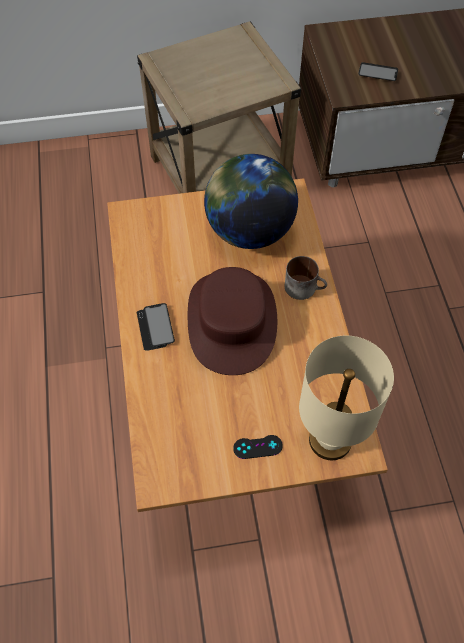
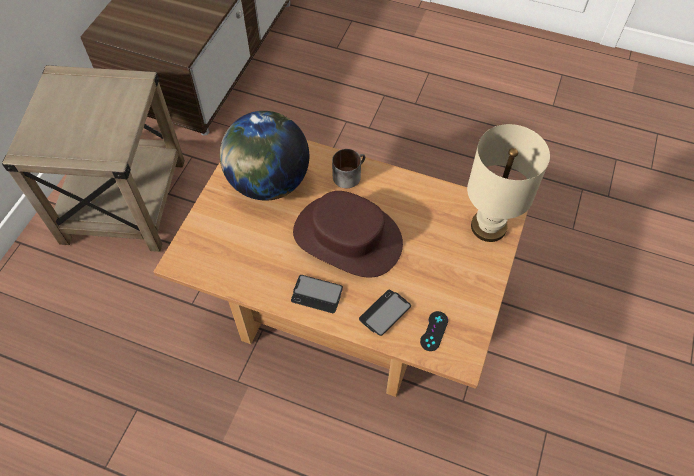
camera: 60 degrees left, 0 degrees up
black game controller [233,435,283,459] -> black game controller moved to [420,311,448,351]
phone [358,62,398,81] -> phone moved to [359,290,411,336]

